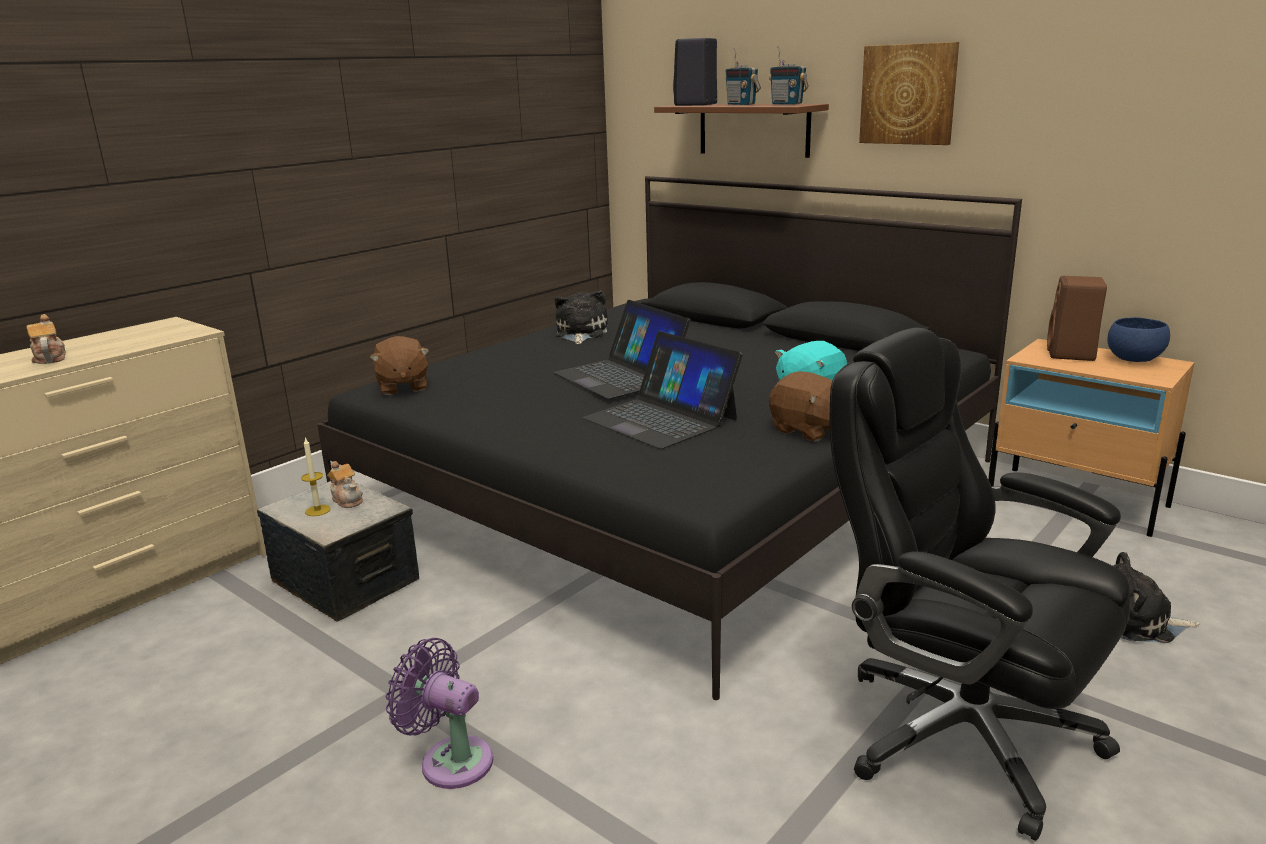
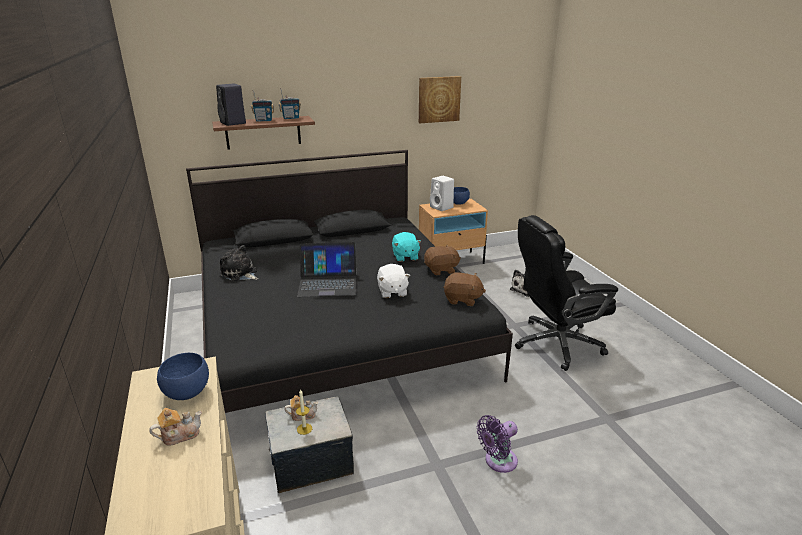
camera: 60 degrees left, 5 degrees up
teapot [27,314,66,364] -> teapot turned 150 degrees clockwise [150,408,202,446]
brown plush toy [370,336,429,395] -> brown plush toy moved to [443,272,486,306]
laptop [582,331,743,449] -> white plush toy [377,264,410,298]
picture [859,42,959,145] -> picture moved to [419,76,461,123]
brown speaker [1047,276,1107,361] -> white speaker [430,176,454,211]
none -> blue bowl [157,353,209,400]

